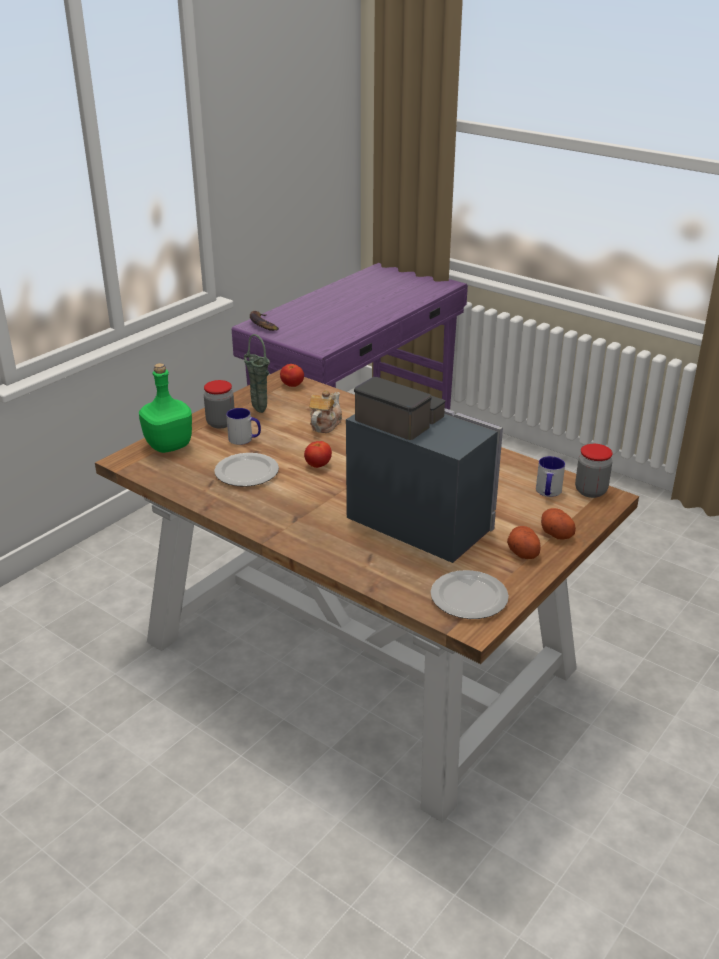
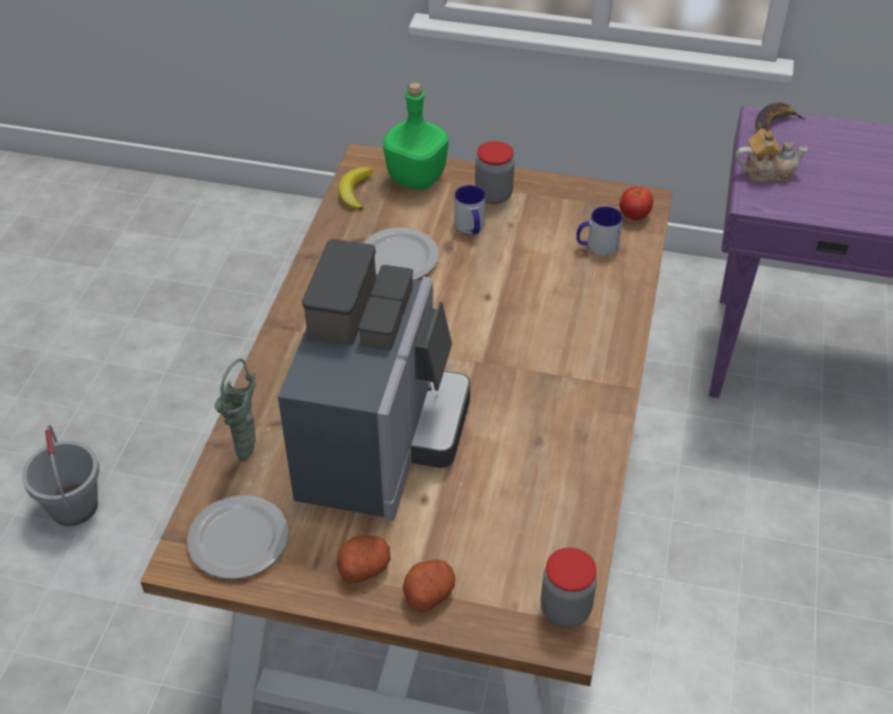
camera: 65 degrees right, 15 degrees up
green vase [244,334,270,413] -> green vase moved to [215,358,256,461]
tomato [304,441,332,468] -> none
teapot [309,390,342,433] -> teapot moved to [735,129,808,182]
mug [536,456,565,497] -> mug moved to [576,206,623,256]
none -> grey bucket [22,425,99,526]
none -> banana [338,167,373,210]

